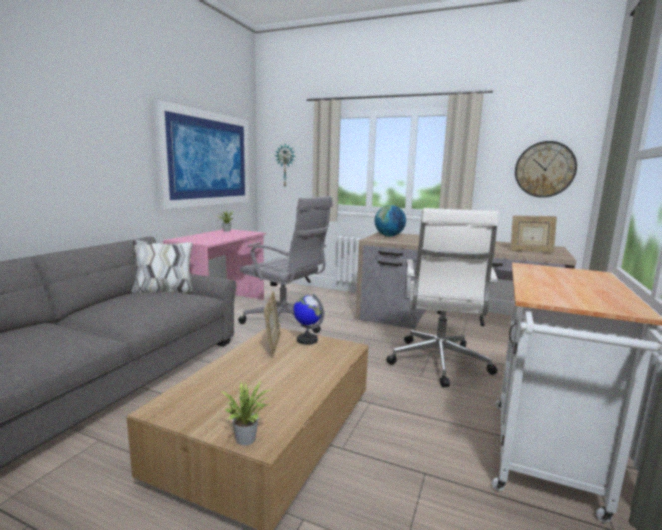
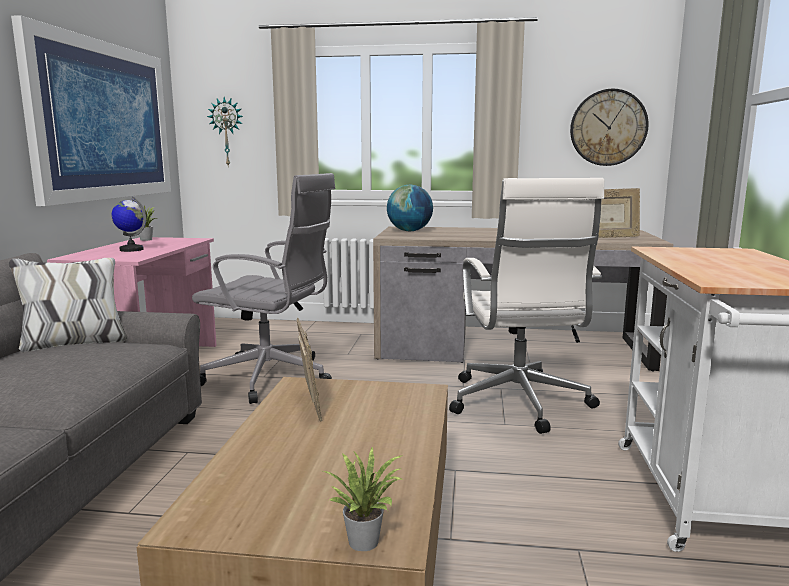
camera: 15 degrees left, 0 degrees up
globe [293,294,324,345] -> globe moved to [111,196,146,252]

